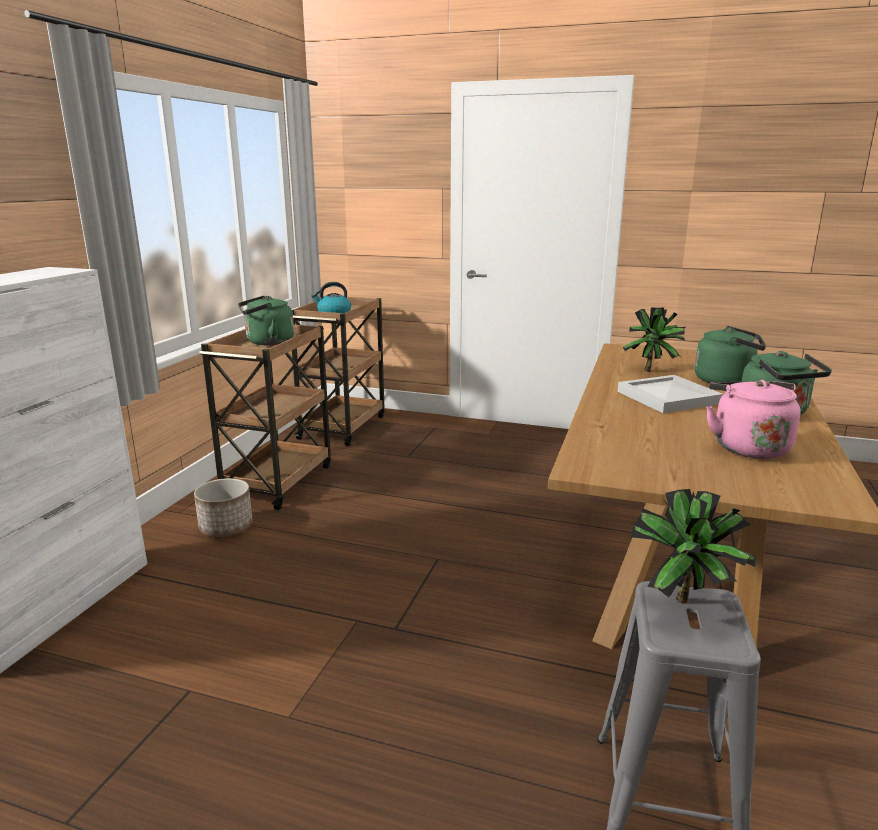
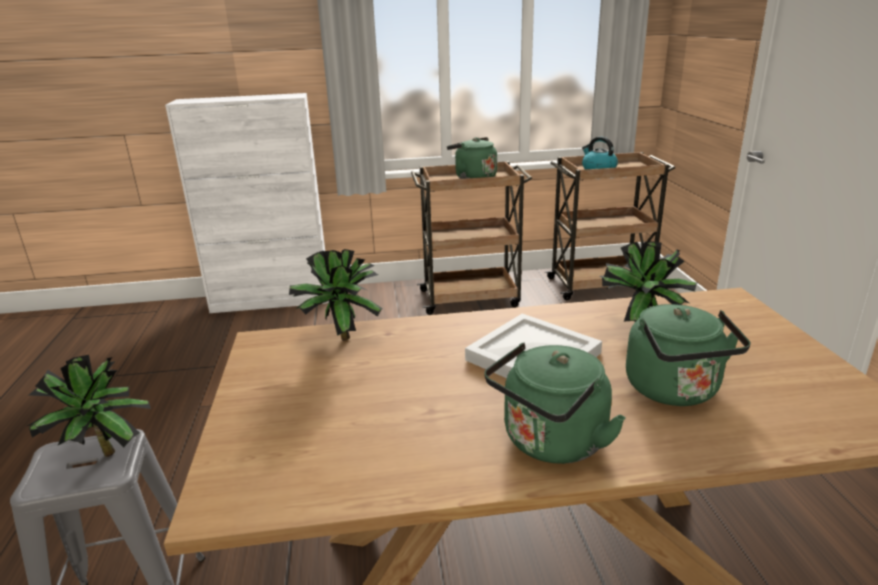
camera: 65 degrees right, 5 degrees up
planter [194,478,252,537] -> none
pink kettle [706,380,801,459] -> none
none -> potted plant [289,249,383,340]

